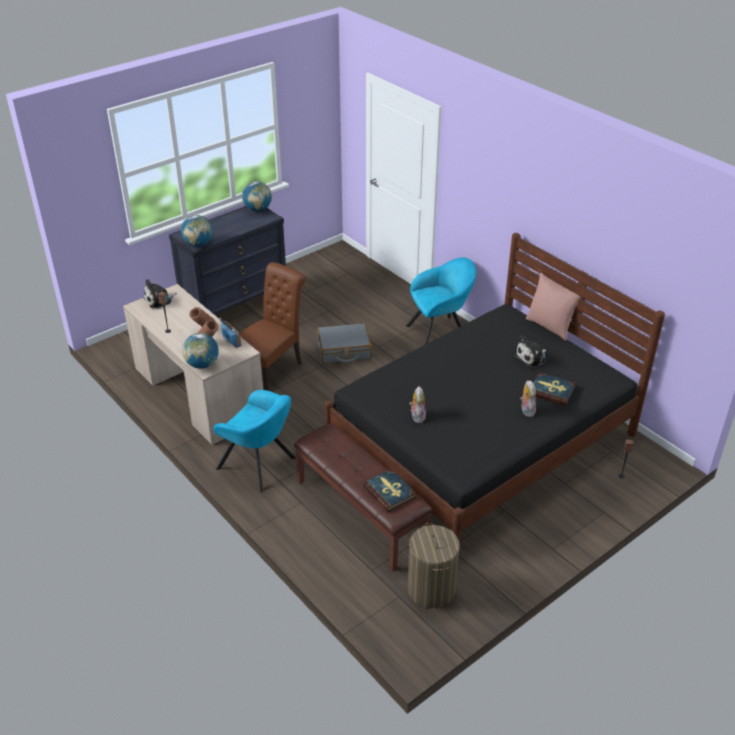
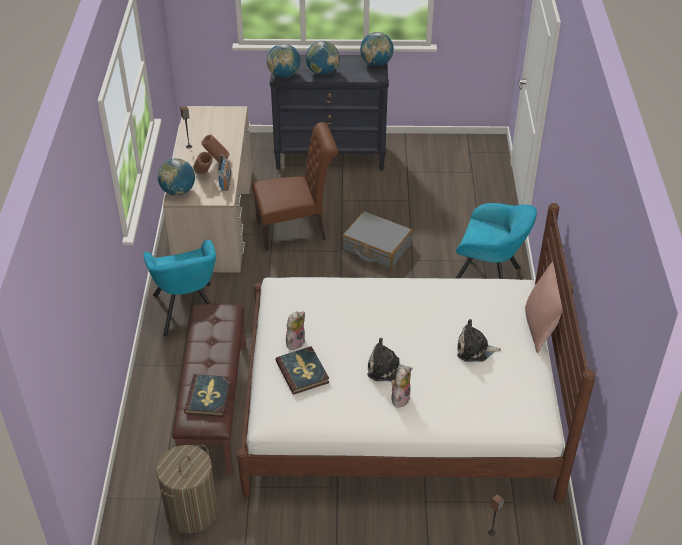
camera: 40 degrees right, 5 degrees up
plush toy [143,279,177,308] -> plush toy moved to [367,338,413,381]
black bed [325,233,665,543] -> white bed [237,203,596,503]
book [533,372,576,406] -> book moved to [275,346,329,394]
none -> globe [306,41,339,75]

